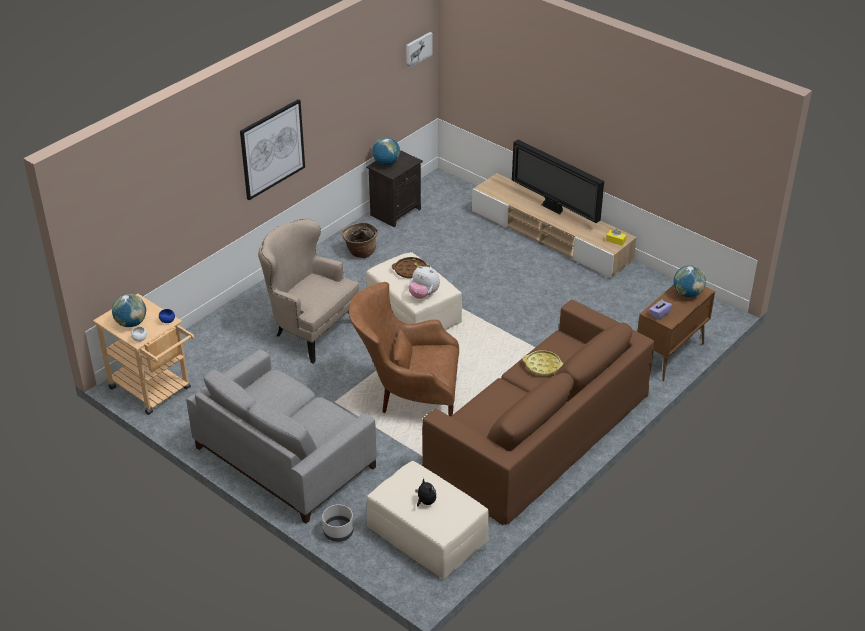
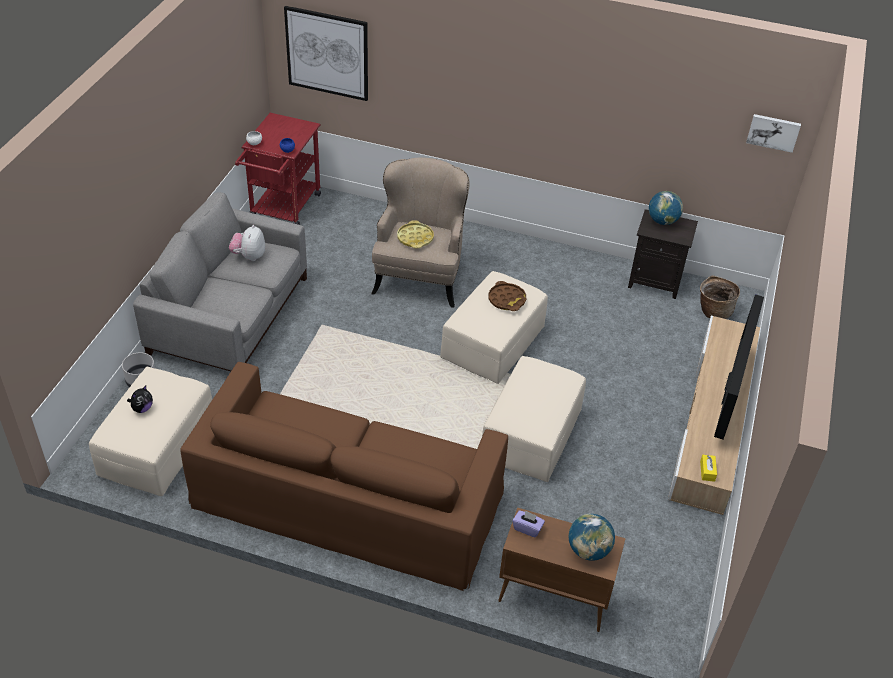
camera: 65 degrees right, 5 degrees up
beige cart [93,294,195,415] -> red cart [235,113,321,225]
globe [112,294,146,327] -> none
picture [240,99,305,200] -> picture moved to [284,6,368,101]
basket [342,223,378,259] -> basket moved to [700,275,740,319]
brown armchair [349,282,459,417] -> none
plush toy [408,266,440,299] -> plush toy moved to [229,225,265,261]
yellow tray [523,350,564,376] -> yellow tray moved to [397,220,434,248]
none -> beige ottoman [482,356,586,482]

